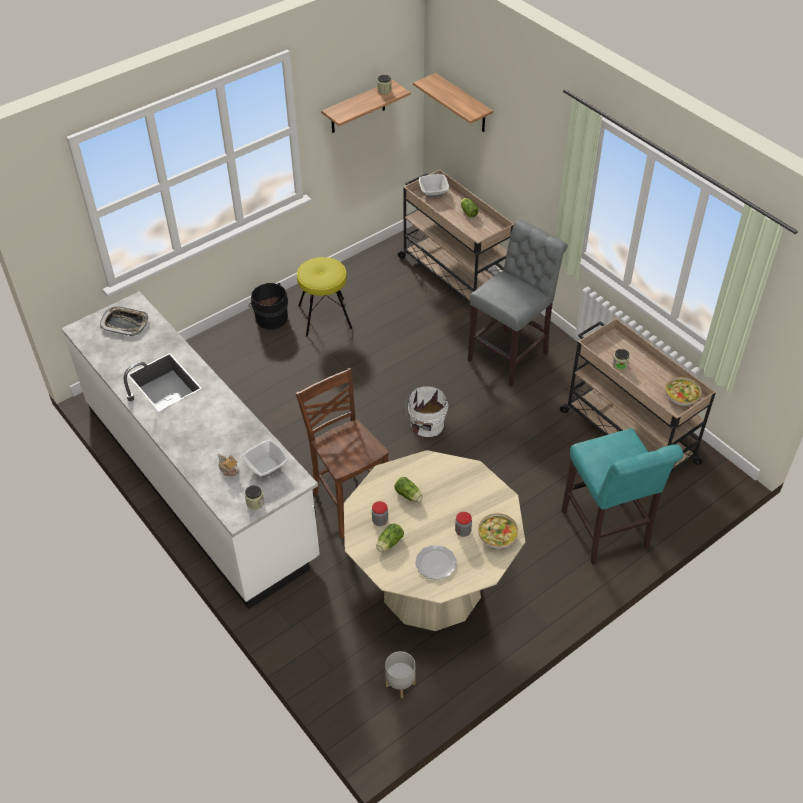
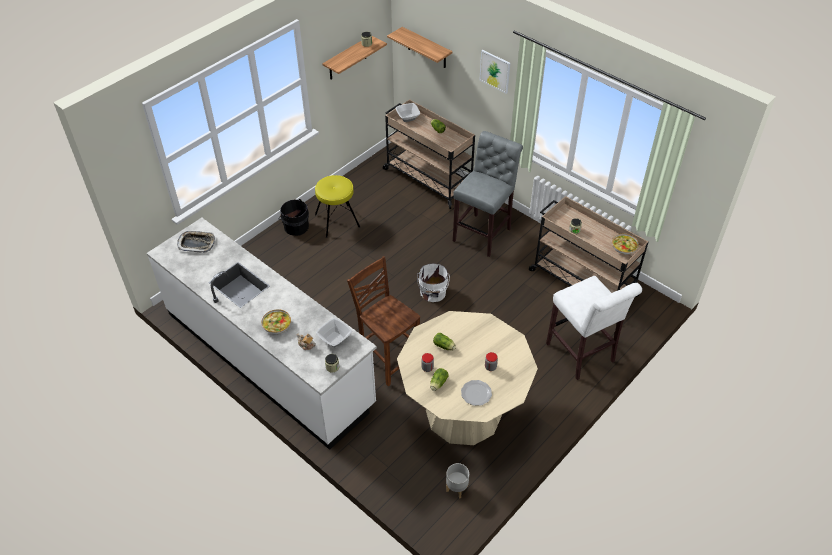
camera: 10 degrees left, 0 degrees up
bowl [478,513,518,549] -> bowl moved to [262,309,291,334]
turquoise stool [561,428,684,565] -> white stool [546,276,642,380]
none -> picture [479,50,510,94]

